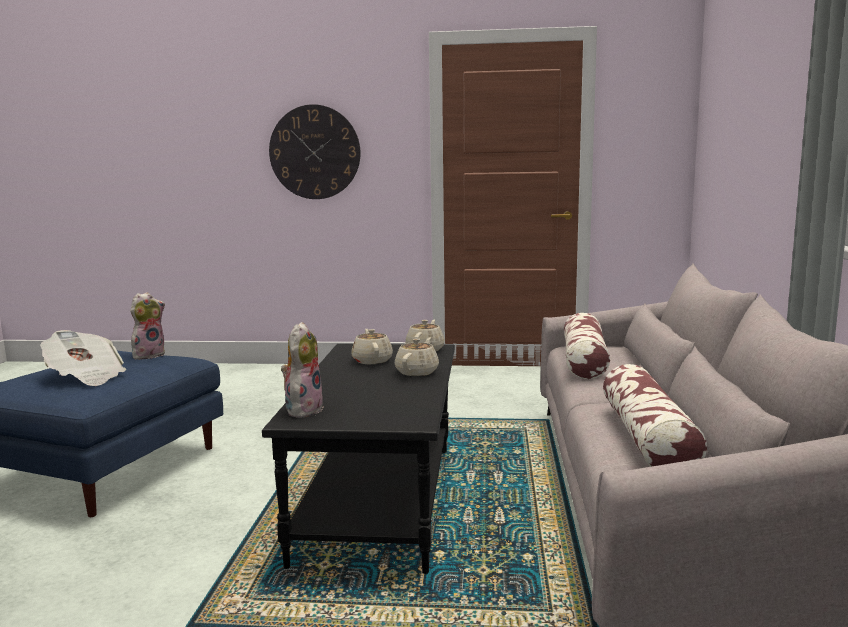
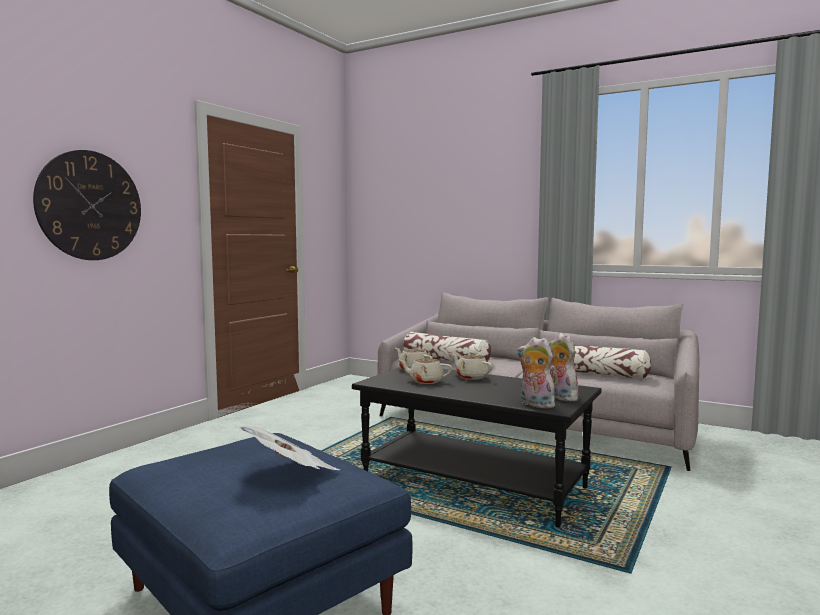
camera: 65 degrees left, 5 degrees down
plush toy [130,292,165,360] -> plush toy moved to [549,333,578,401]

